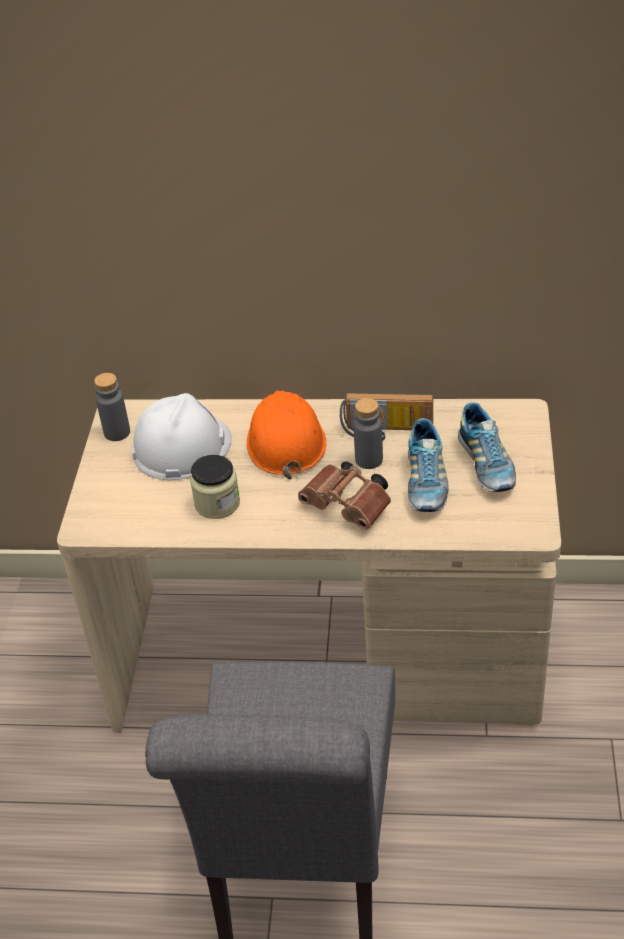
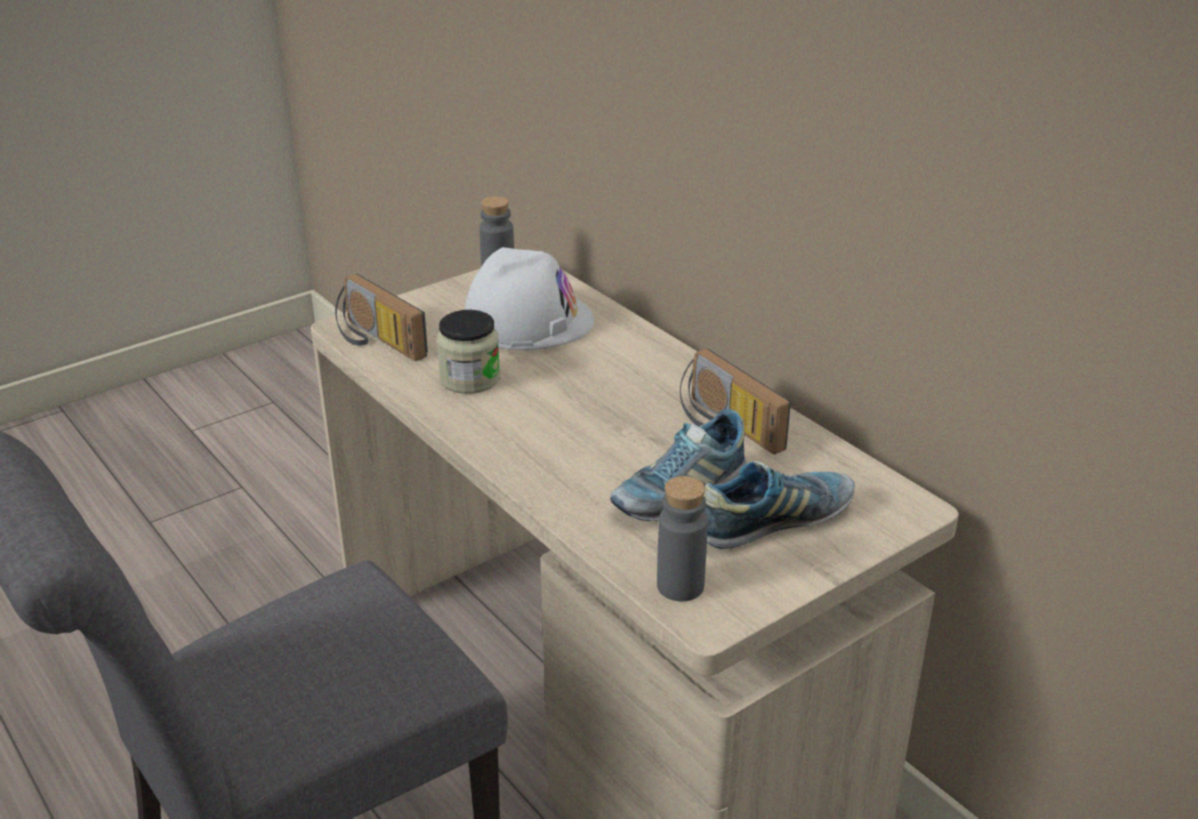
camera: 45 degrees right, 10 degrees down
orange hard hat [247,390,326,479] -> none
brown binoculars [298,461,391,530] -> none
grey bottle [353,398,383,469] -> grey bottle moved to [657,476,708,602]
shoe [458,402,516,492] -> shoe turned 150 degrees counterclockwise [704,461,855,549]
none -> radio [335,273,428,361]

